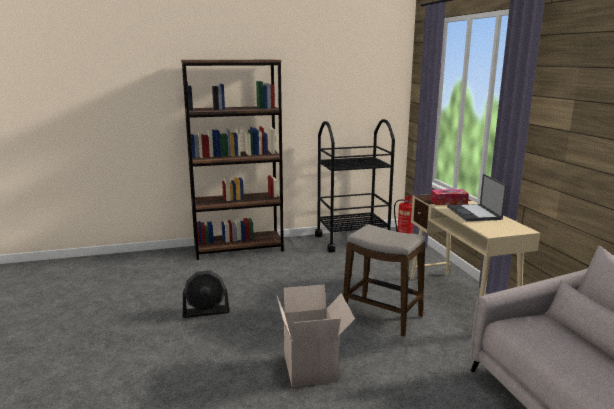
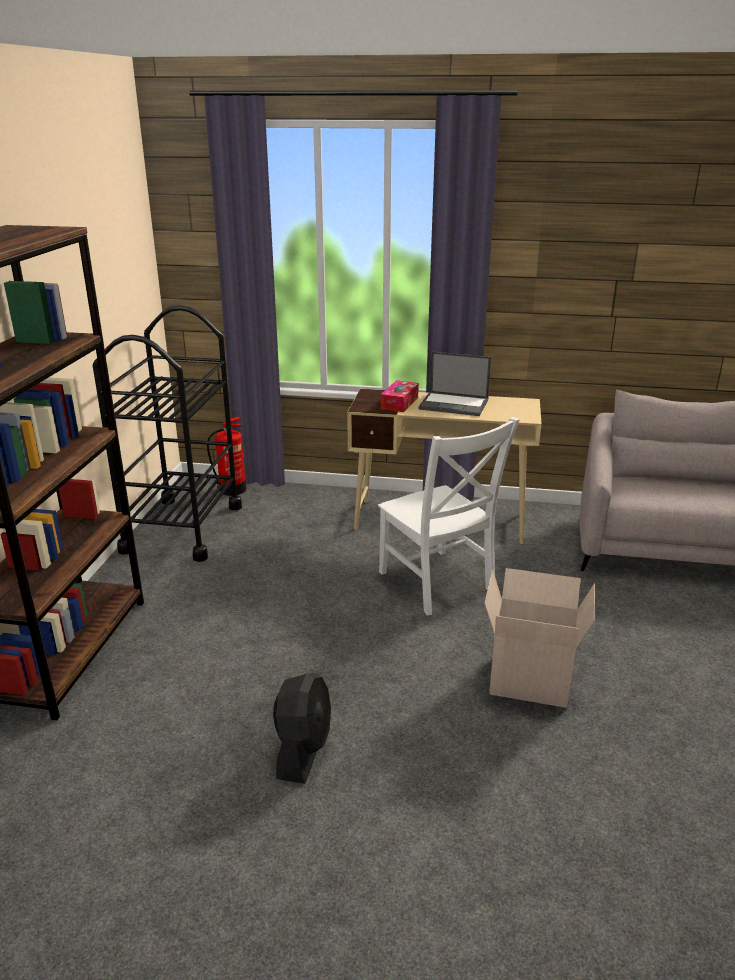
camera: 65 degrees left, 10 degrees up
stool [343,224,425,337] -> white chair [378,417,520,616]

